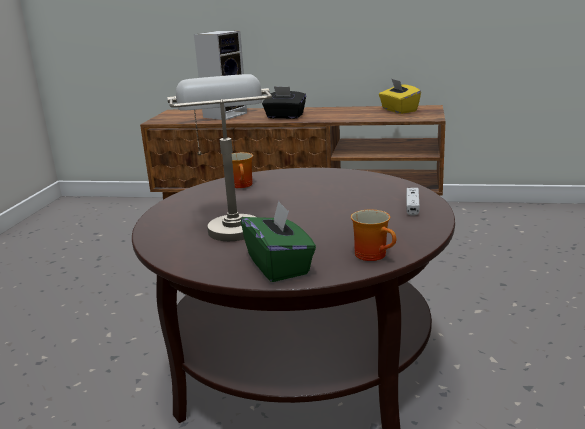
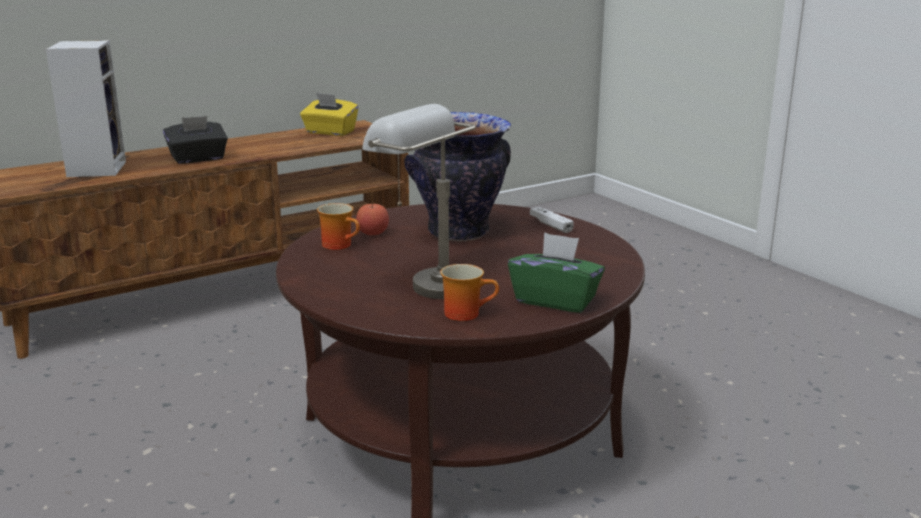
camera: 45 degrees left, 0 degrees up
mug [351,209,396,261] -> mug moved to [440,264,499,321]
none -> apple [356,198,389,235]
none -> vase [404,112,511,241]

